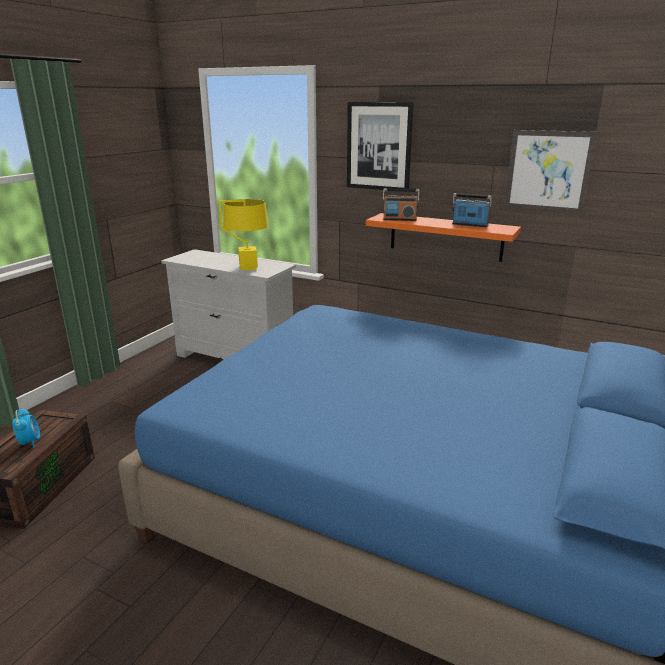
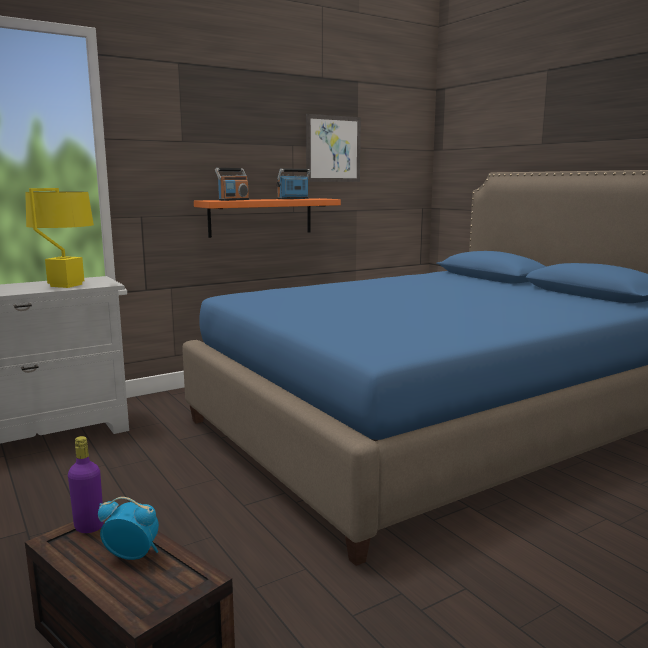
camera: 60 degrees left, 10 degrees down
picture [347,102,414,190] -> none
none -> purple bottle [68,436,104,533]

